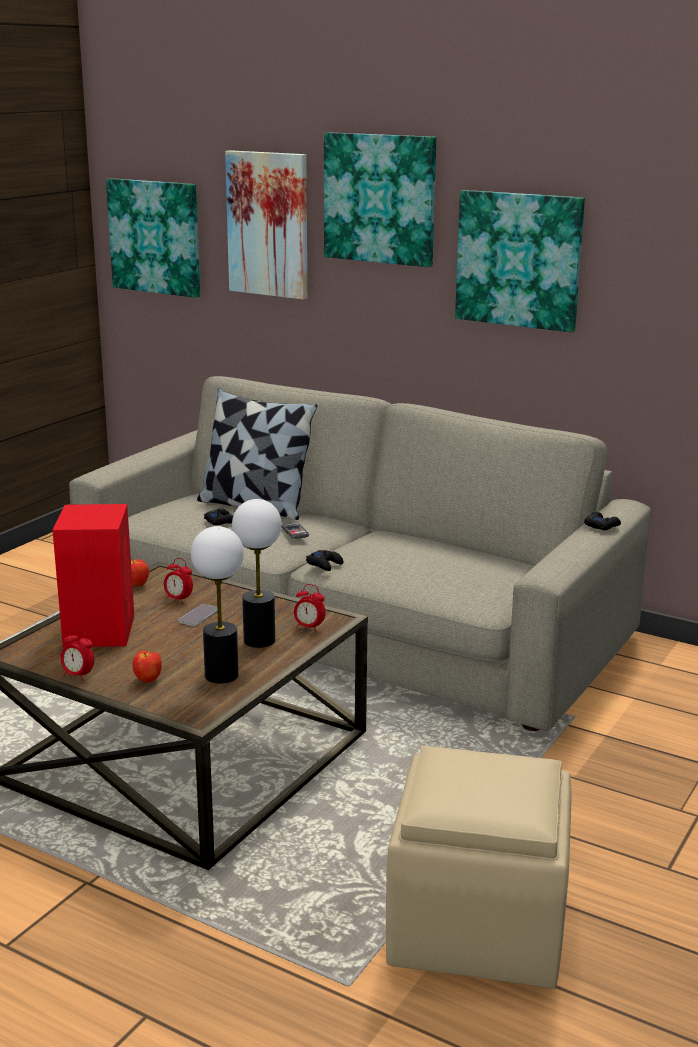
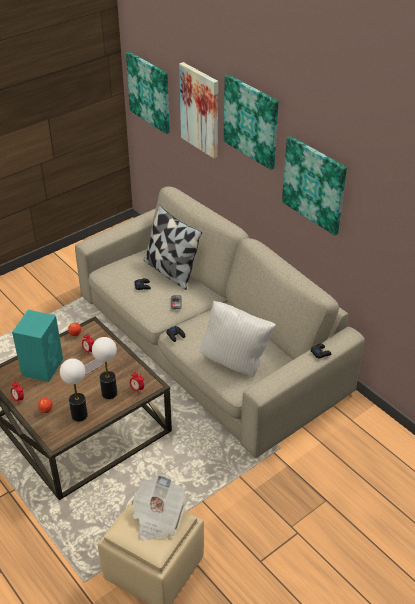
camera: 20 degrees right, 20 degrees up
red speaker [53,504,134,647] -> turquoise speaker [12,310,63,382]
none -> newspaper [132,474,187,540]
none -> white pillow [200,300,276,377]

